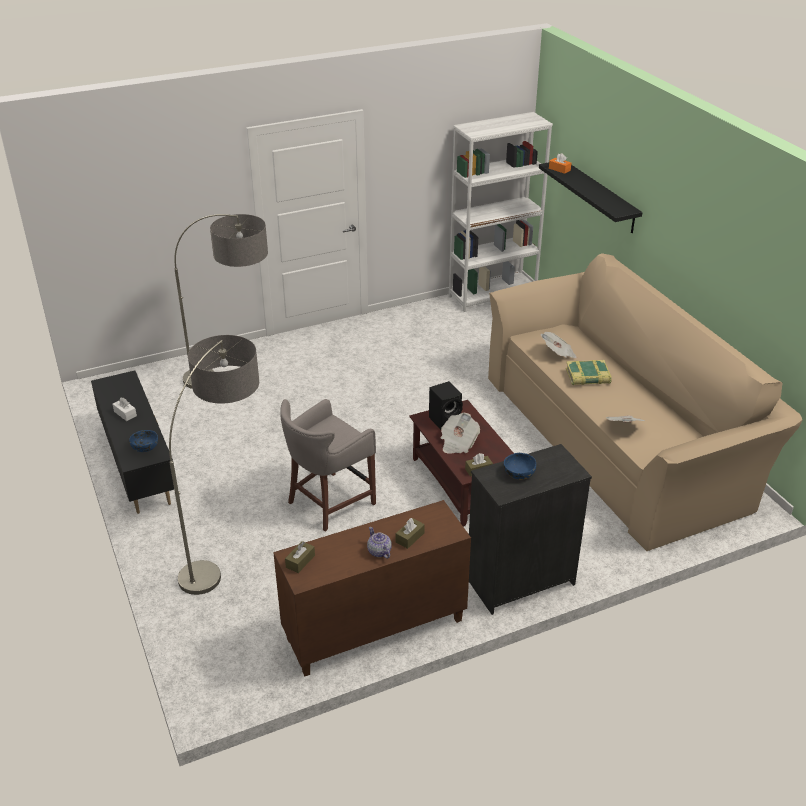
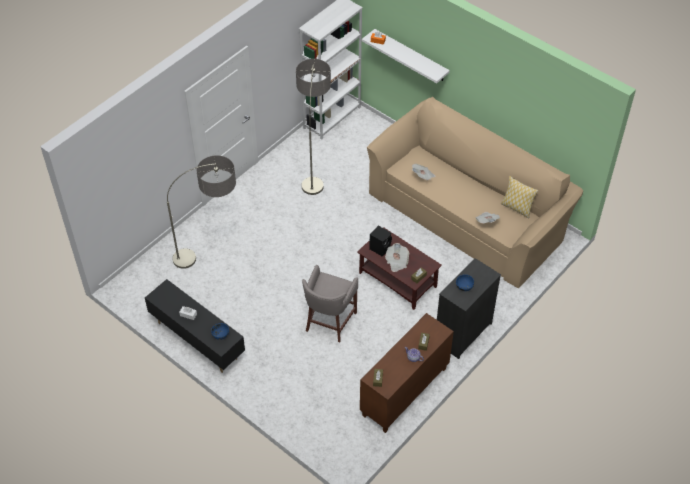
camera: 25 degrees left, 15 degrees up
floor lamp [169,335,259,595] -> floor lamp moved to [296,59,331,195]
black shelf [539,162,642,233] -> white shelf [362,29,450,83]
book [566,360,612,385] -> none
none -> pillow [501,176,539,218]

